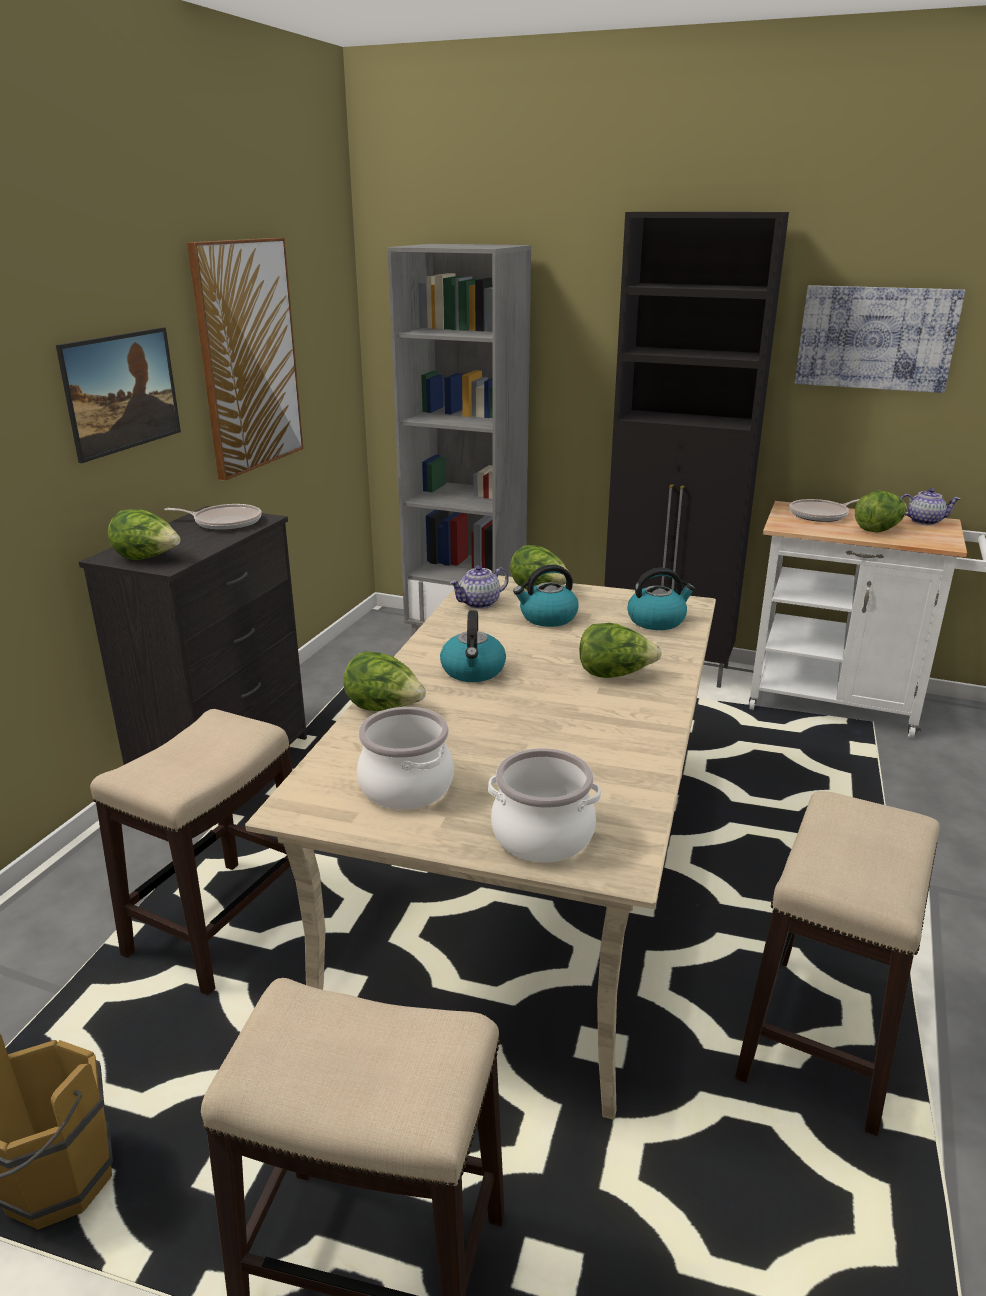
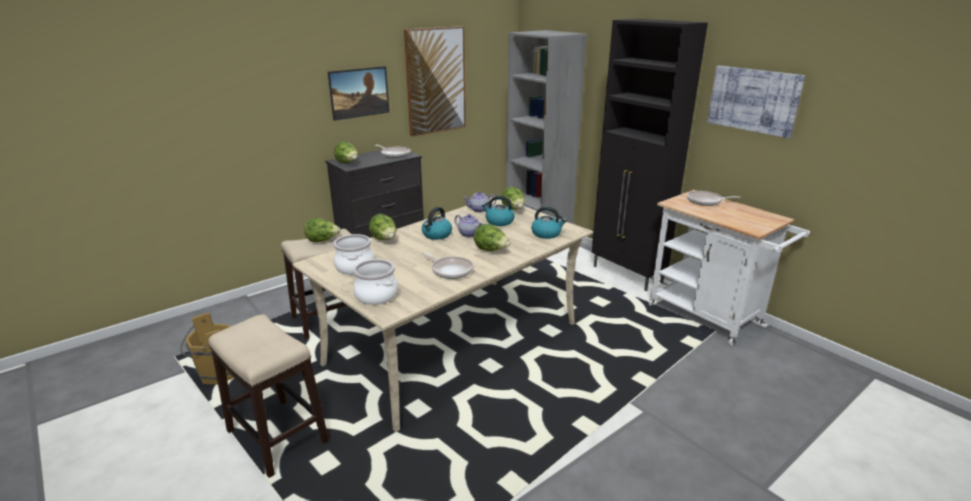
camera: 30 degrees right, 0 degrees up
stool [735,791,940,1136] -> none
lettuce [855,491,907,533] -> lettuce moved to [304,218,341,242]
teapot [901,488,960,525] -> teapot moved to [455,214,484,237]
none -> frying pan [422,252,473,279]

